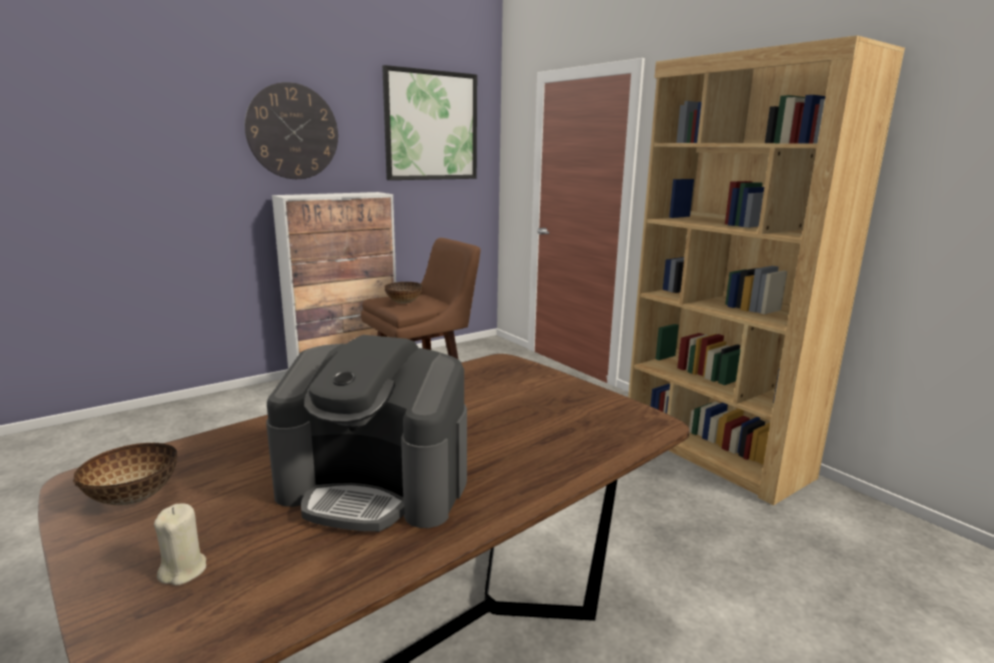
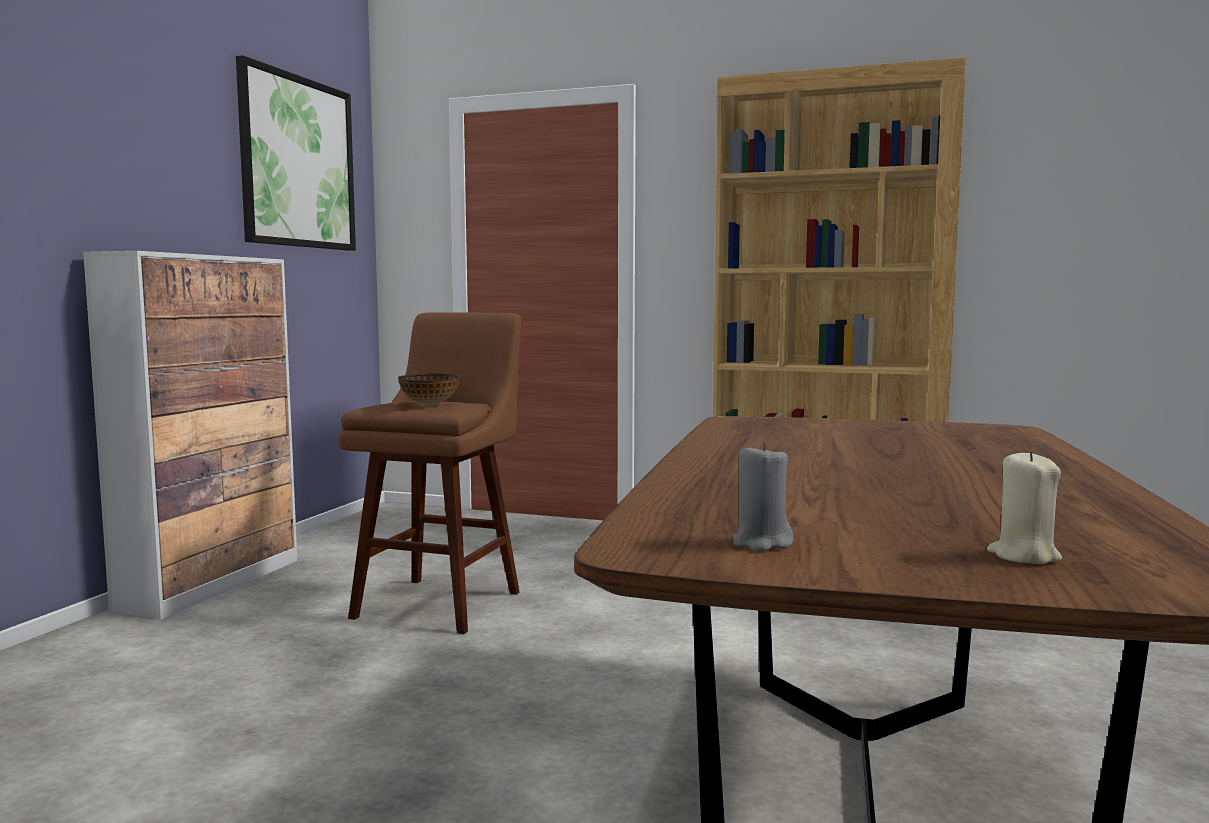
camera: 35 degrees left, 10 degrees down
bowl [73,443,178,505] -> grey candle [733,442,794,552]
wall clock [245,82,338,179] -> none
coffee machine [266,335,467,532] -> none

